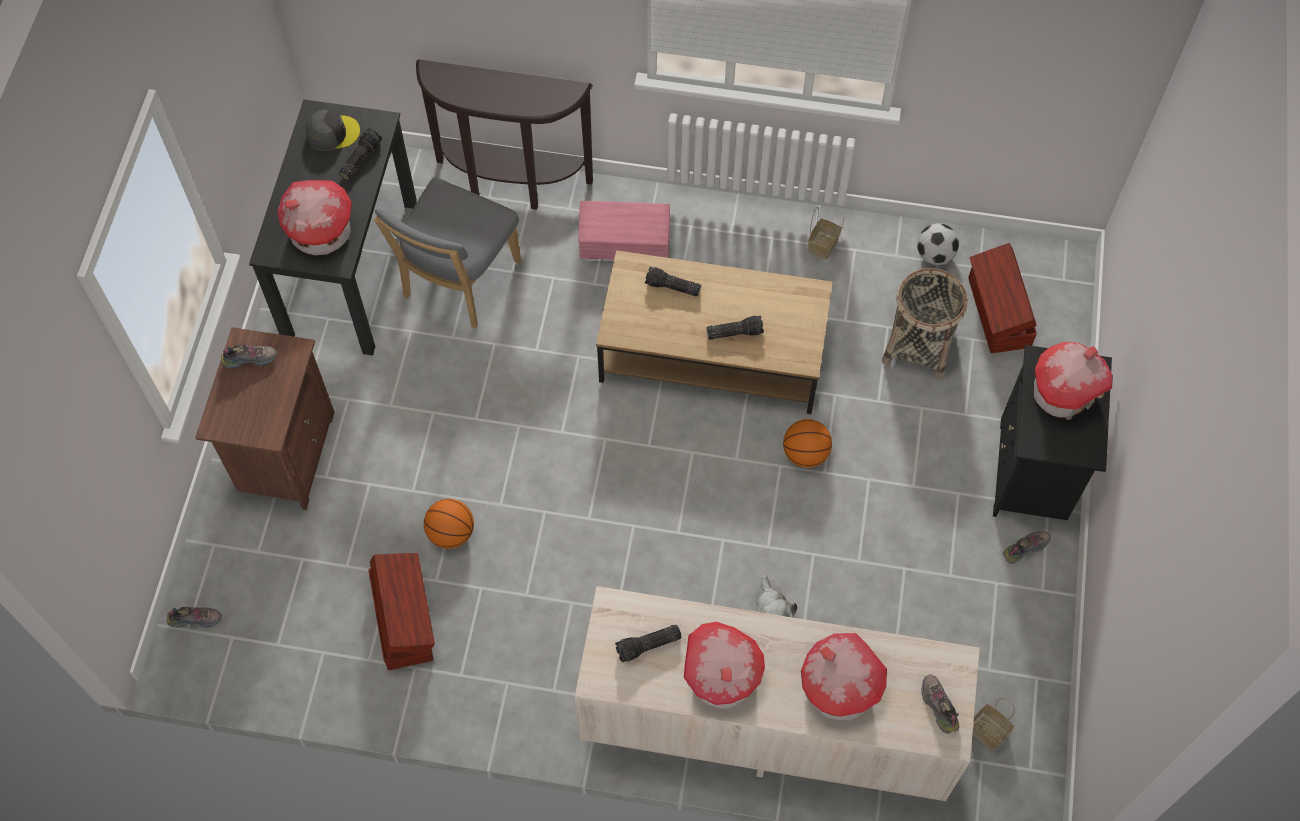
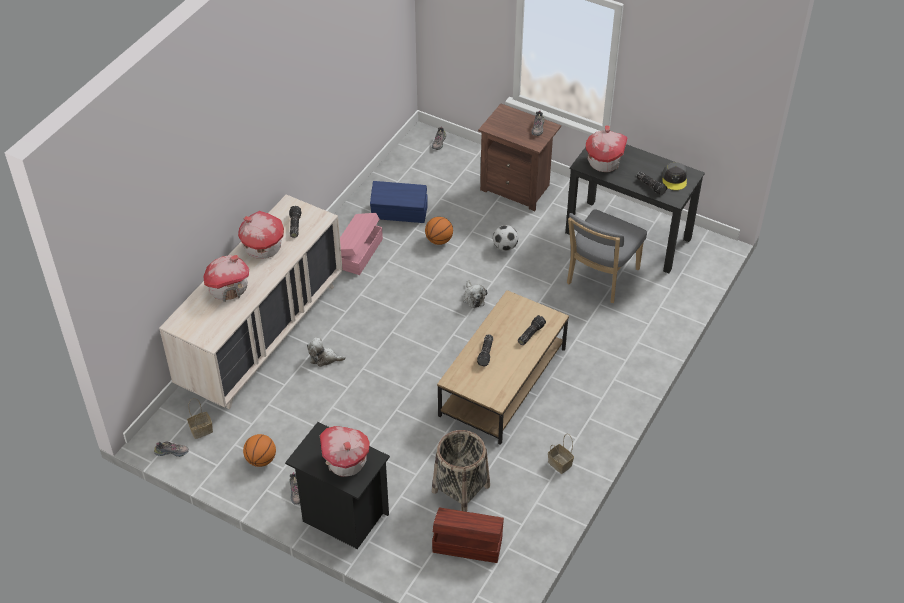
camera: 110 degrees right, 15 degrees down
brown storage box [368,553,435,670] -> blue storage box [370,181,428,223]
grey chair [374,178,521,328] -> grey chair turned 105 degrees counterclockwise [567,209,647,303]
brown console table [416,59,593,210] -> none
pink storage box [578,201,670,260] -> pink storage box moved to [340,213,383,275]
basketball [783,419,832,468] -> basketball moved to [243,434,276,467]
football [917,223,959,265] -> football moved to [493,225,519,251]
shoe [921,674,959,734] -> shoe moved to [154,442,189,457]
none -> plush toy [463,280,487,308]

